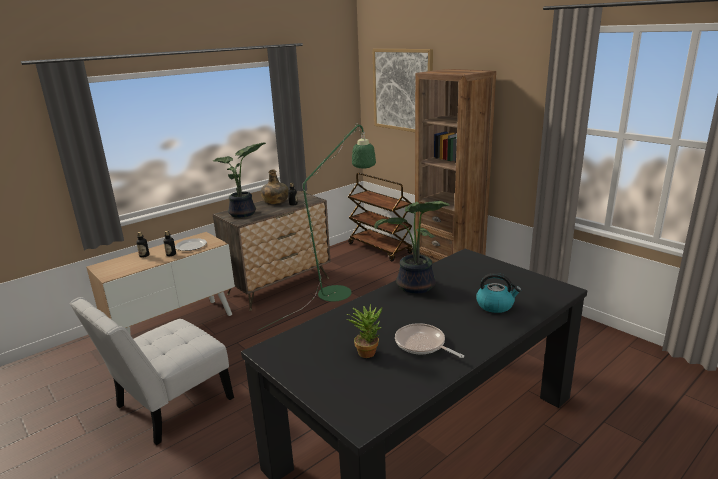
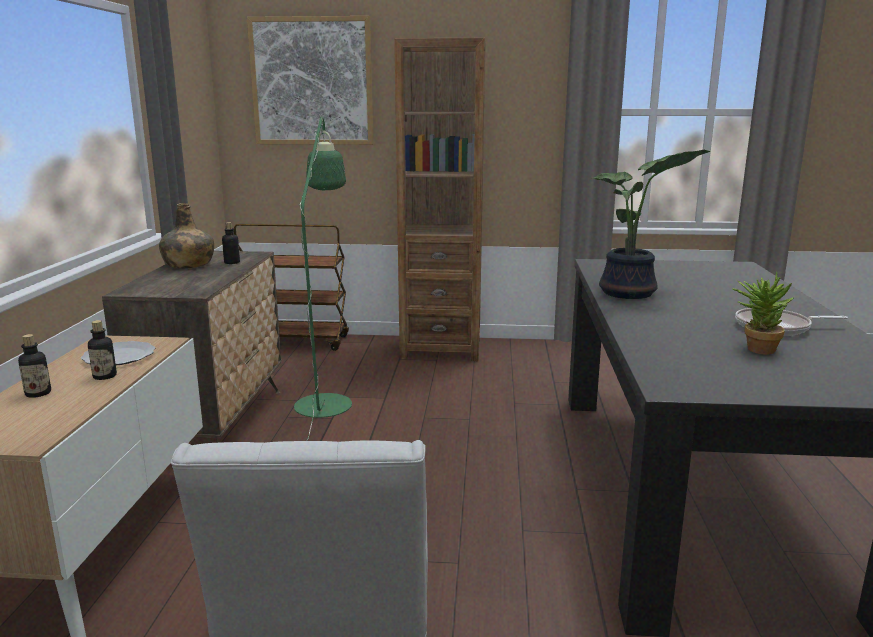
camera: 45 degrees left, 5 degrees down
potted plant [213,142,266,218] -> none
kettle [476,273,522,313] -> none

